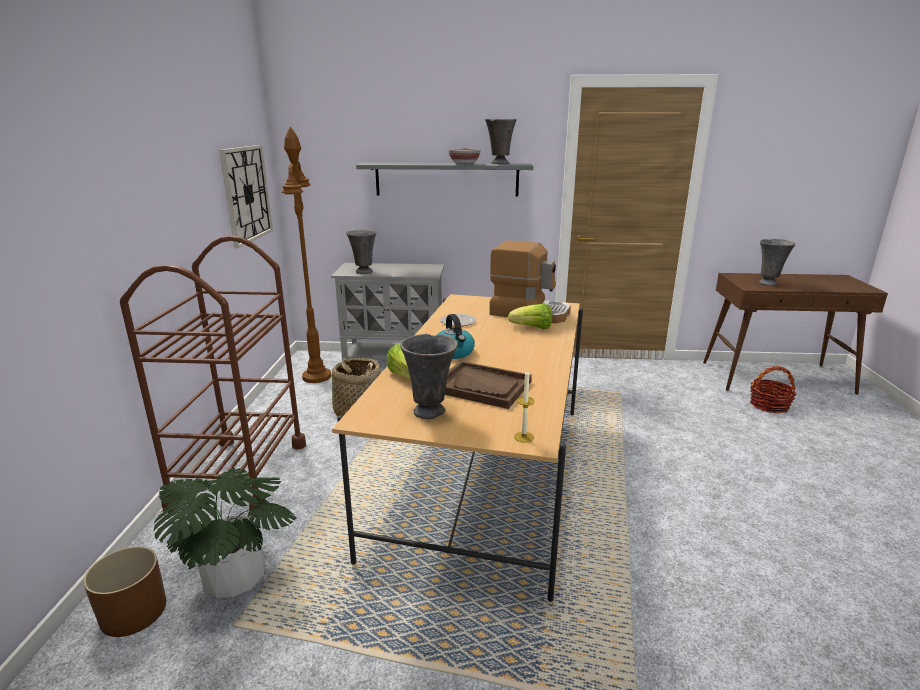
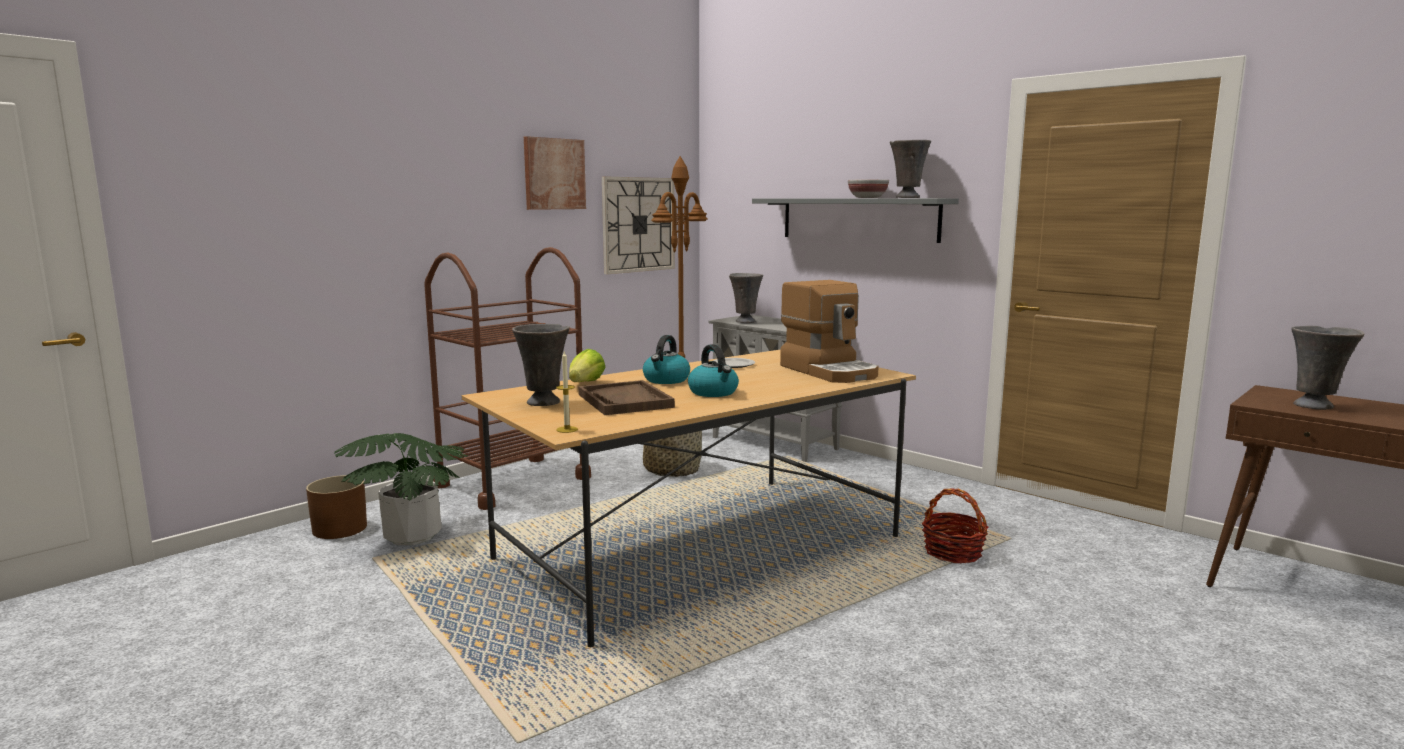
camera: 40 degrees right, 10 degrees down
lettuce [508,304,552,329] -> none
basket [750,366,797,414] -> basket moved to [922,489,988,563]
none -> picture [524,136,586,210]
none -> kettle [688,344,739,397]

